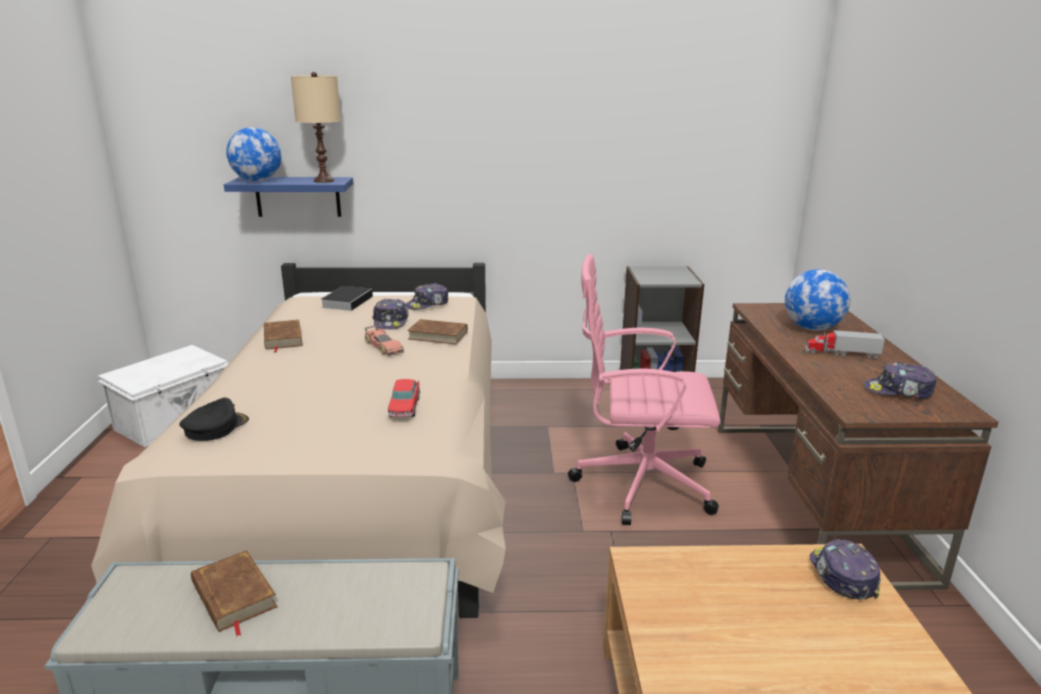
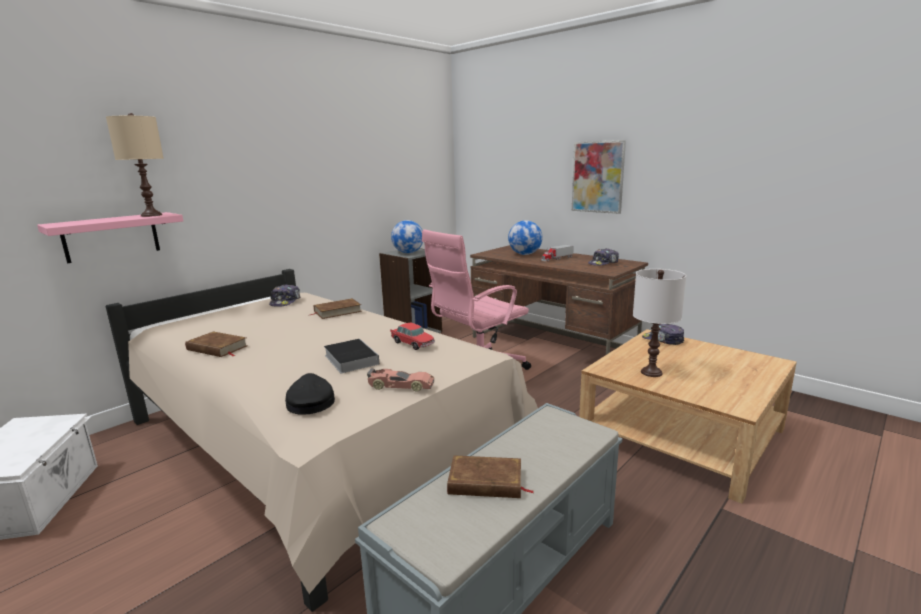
camera: 45 degrees left, 5 degrees down
blue shelf [224,177,353,217] -> pink shelf [37,212,183,263]
globe [226,127,282,181] -> globe moved to [391,220,423,253]
book [321,286,373,311] -> book moved to [324,339,379,373]
toy car [365,325,404,356] -> toy car moved to [367,368,434,391]
cap [372,299,409,329] -> none
none -> picture [572,140,626,214]
none -> white table lamp [633,269,686,377]

